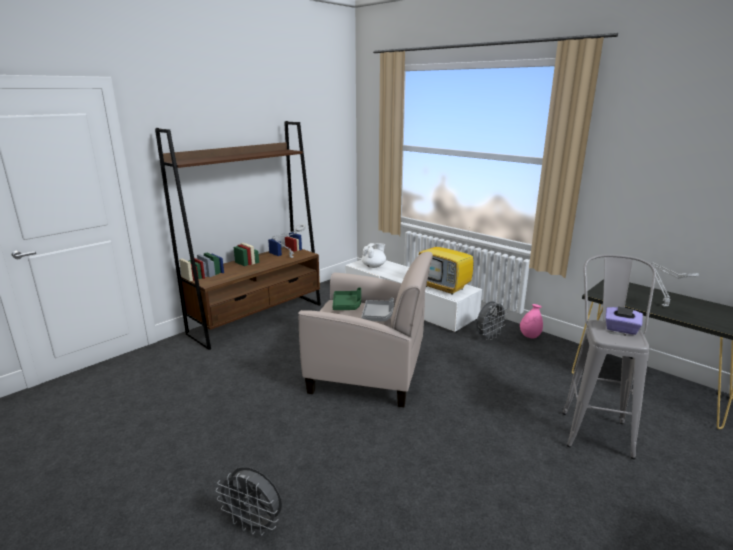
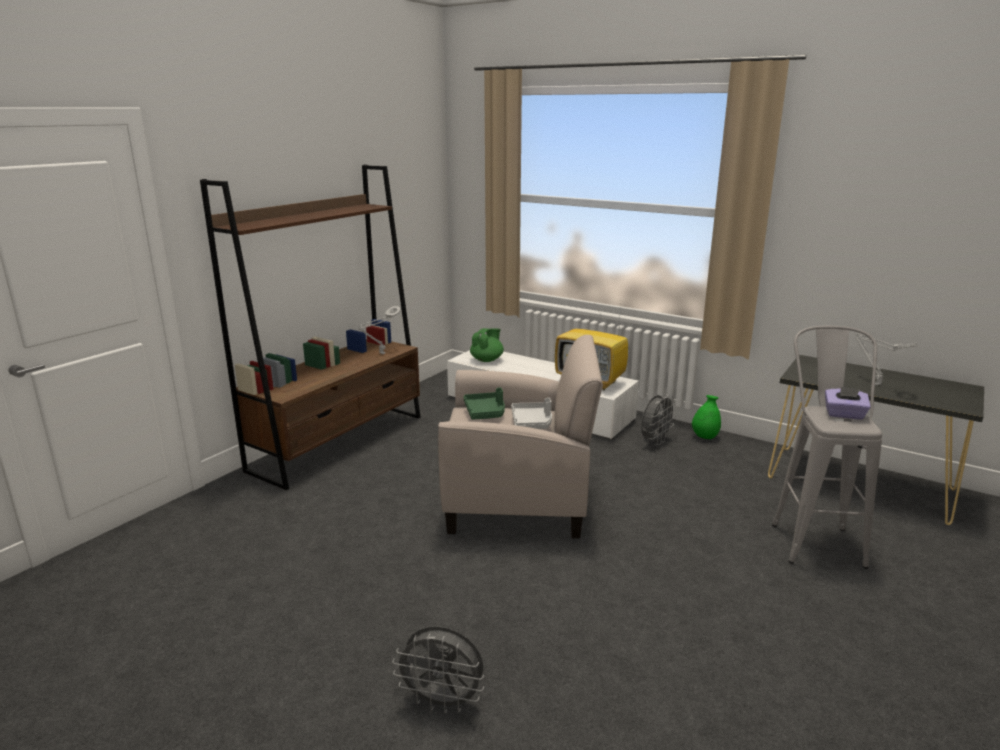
camera: 10 degrees left, 0 degrees up
white teapot [362,243,386,268] -> green teapot [470,328,504,362]
pink vase [520,304,543,338] -> green vase [692,395,721,439]

